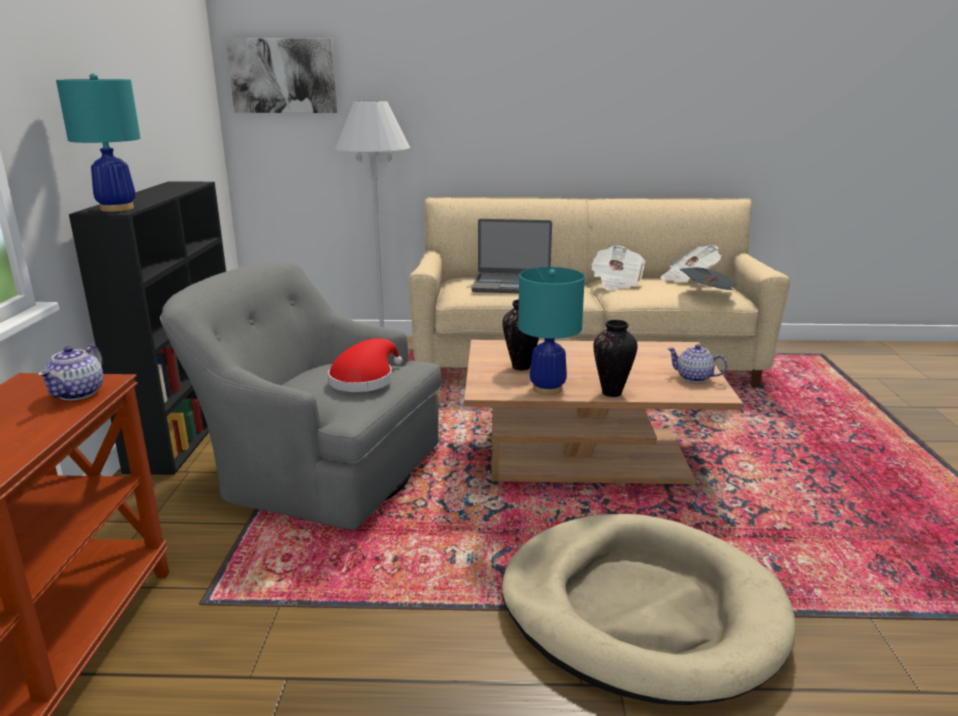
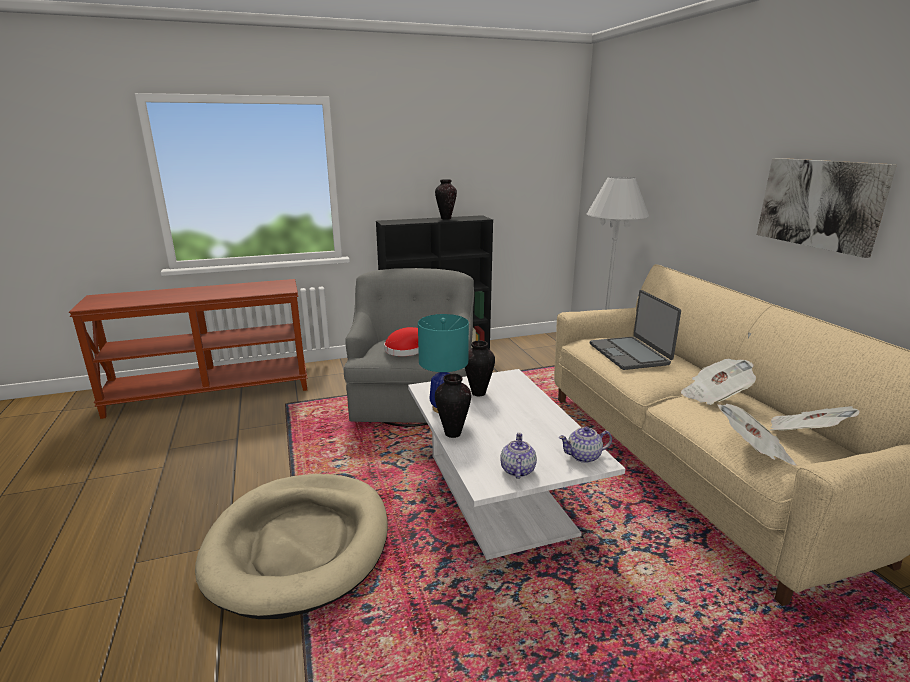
camera: 70 degrees right, 0 degrees up
teapot [38,344,103,400] -> teapot moved to [559,427,612,463]
turquoise table lamp [56,73,140,212] -> none
picture [226,39,337,113] -> picture moved to [757,158,897,258]
brown coffee table [464,340,743,484] -> white coffee table [408,369,625,560]
none -> vase [435,179,457,219]

